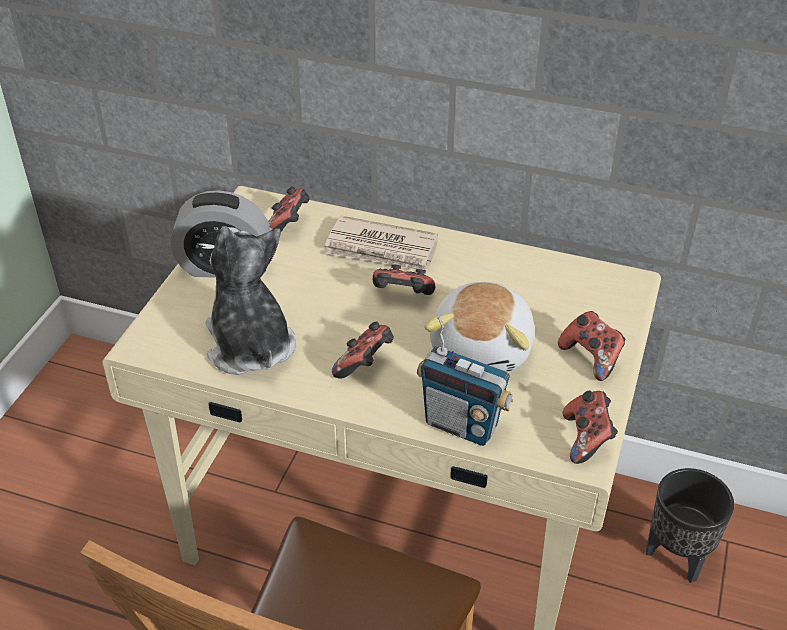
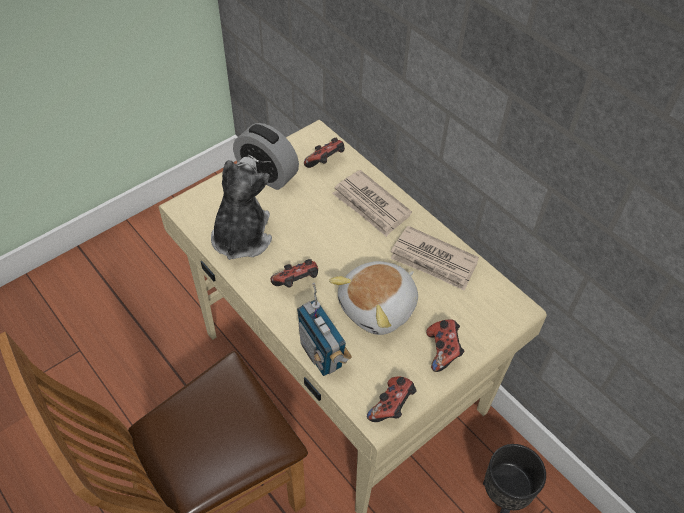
camera: 30 degrees right, 10 degrees up
game controller [373,264,435,295] -> none
none -> newspaper [390,226,479,291]

